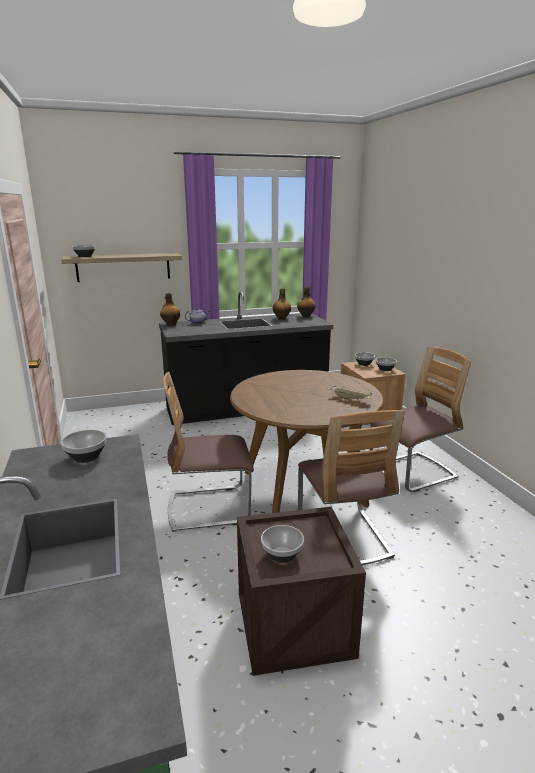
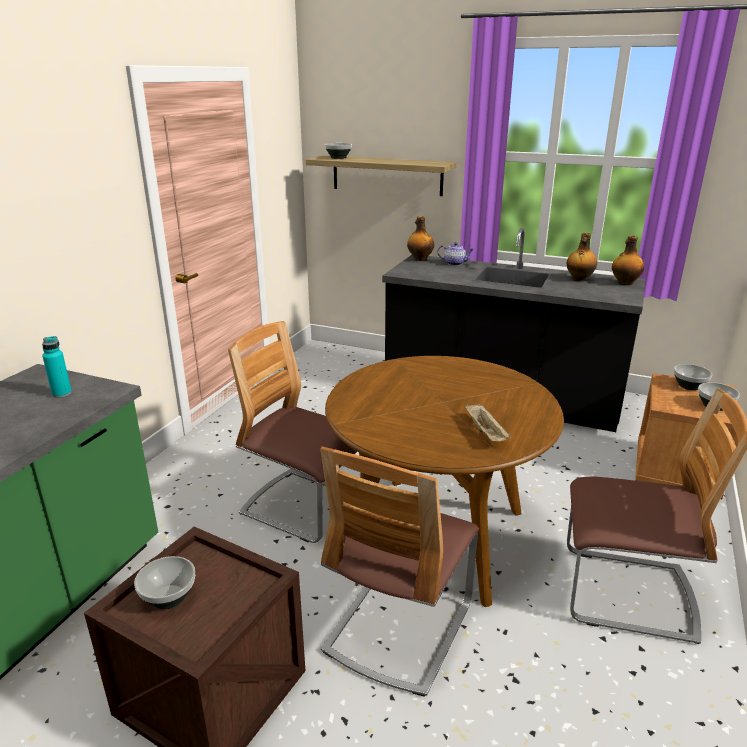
camera: 40 degrees right, 5 degrees up
bowl [61,430,107,463] -> turquoise bottle [42,336,72,398]

